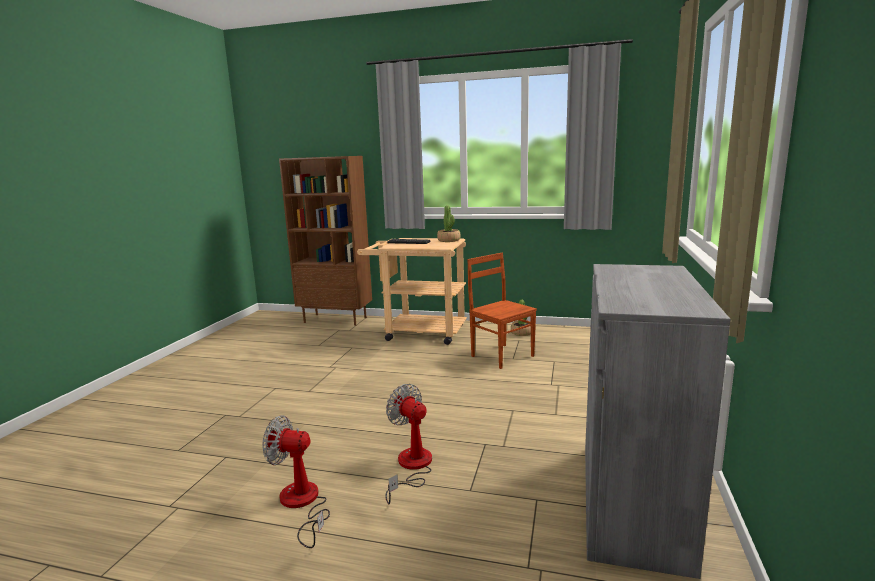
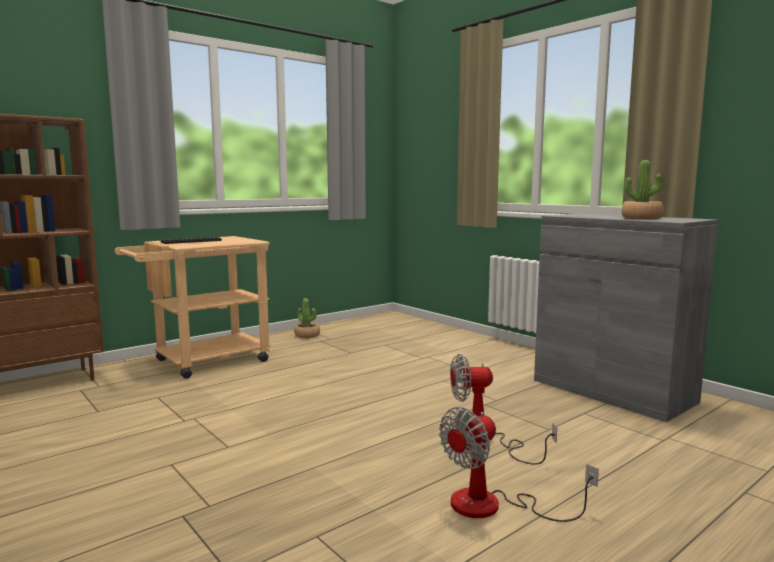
camera: 55 degrees left, 5 degrees down
potted plant [437,205,461,242] -> potted plant moved to [622,160,664,220]
brown chair [467,253,537,369] -> none

